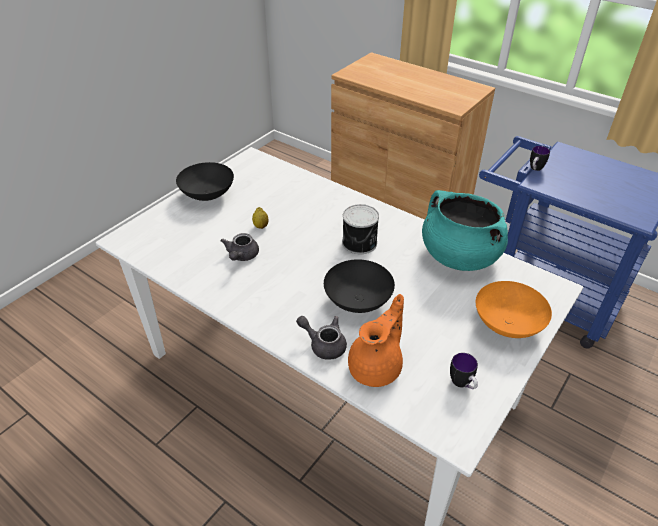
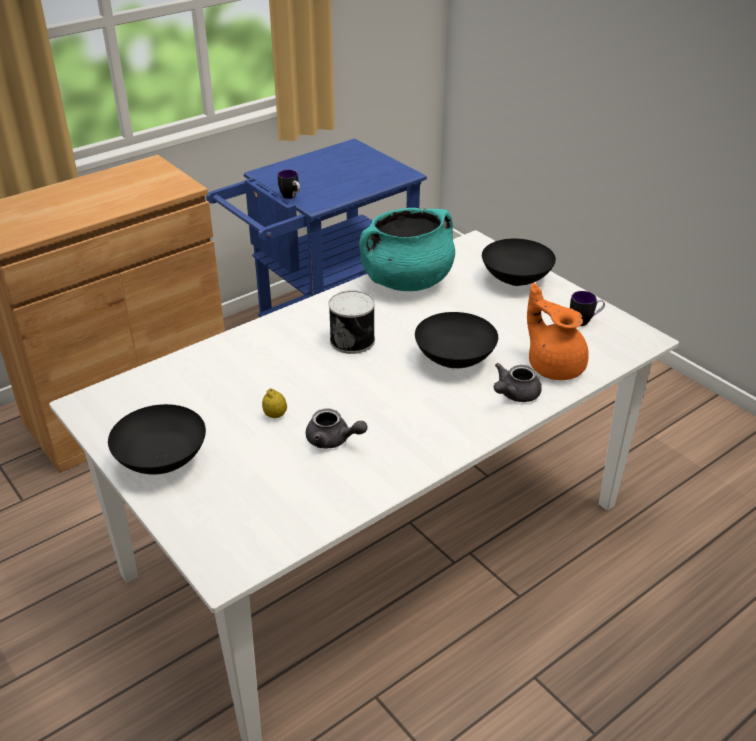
camera: 75 degrees left, 5 degrees down
orange bowl [476,281,552,338] -> black bowl [482,239,556,286]

